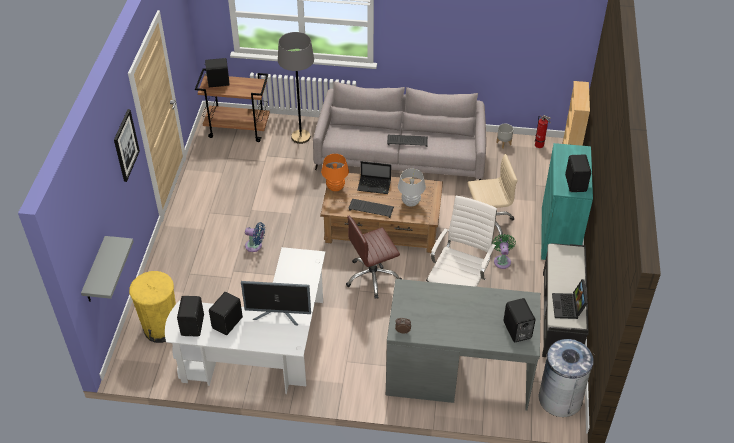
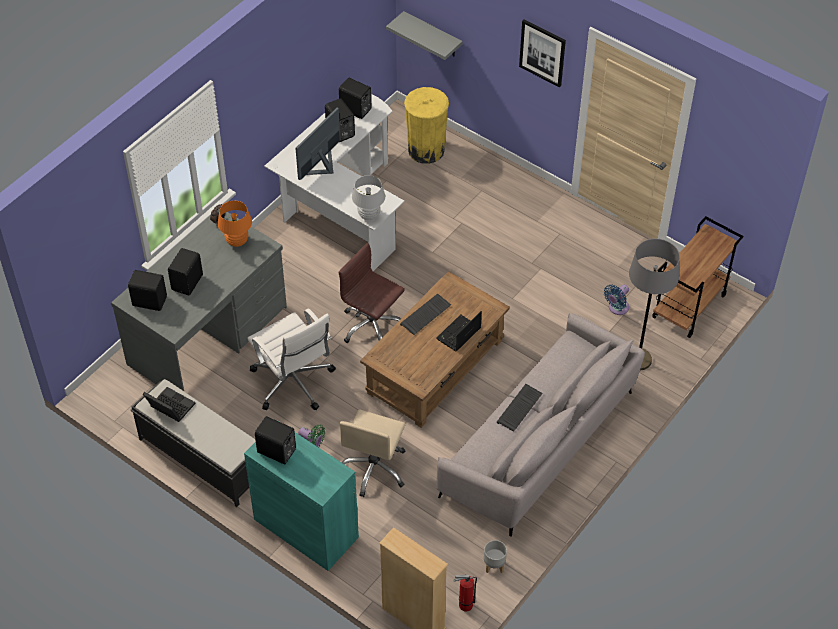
camera: 120 degrees right, 5 degrees up
black speaker [205,58,230,87] -> black speaker moved to [168,248,203,295]
blue fan [245,222,265,252] -> blue fan moved to [604,285,629,315]
orange table lamp [321,154,349,191] -> orange table lamp moved to [217,201,252,247]
brown office chair [346,216,402,299] -> brown office chair turned 60 degrees counterclockwise [338,243,405,343]
white table lamp [398,168,426,207] -> white table lamp moved to [352,175,385,220]
grey trash can [539,339,594,417] -> none

